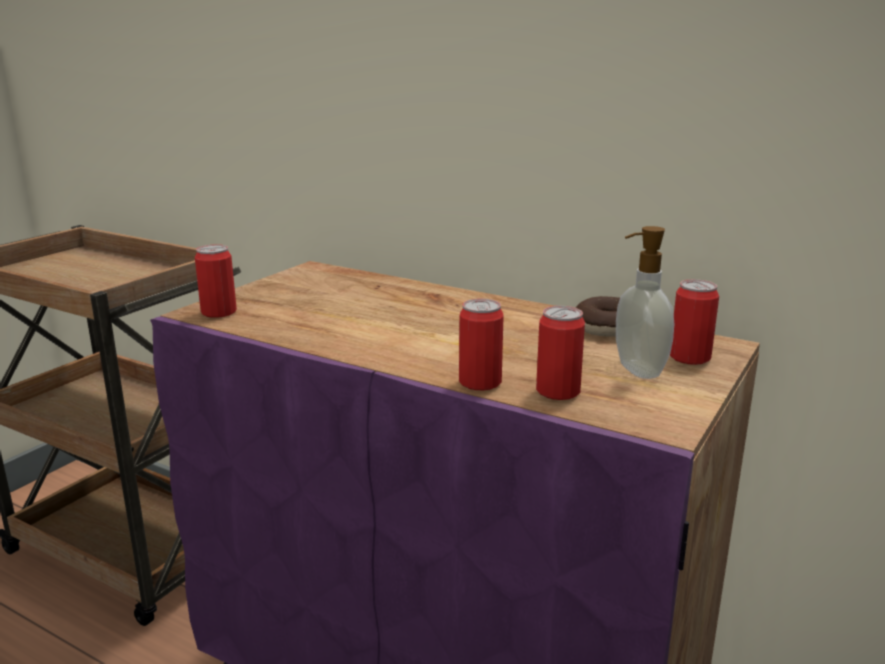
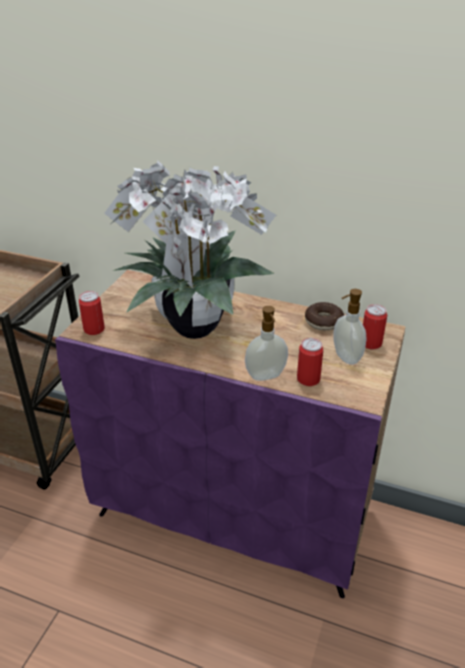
camera: 10 degrees left, 15 degrees up
can [459,299,504,390] -> soap dispenser [245,306,288,381]
none -> potted plant [104,160,276,339]

